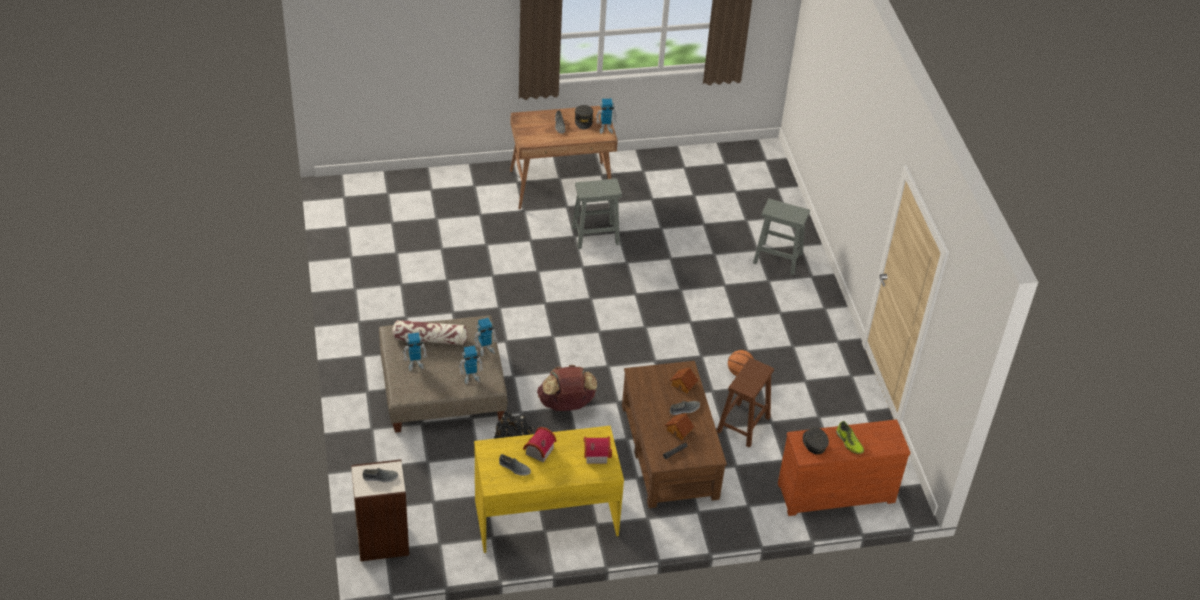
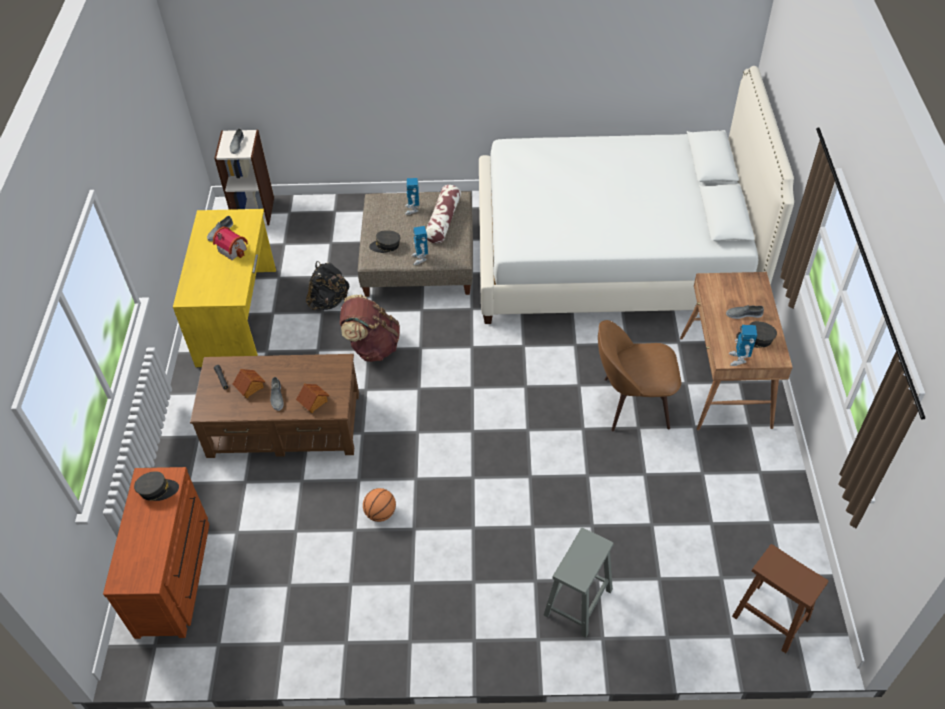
camera: 105 degrees right, 5 degrees up
toy robot [459,346,483,384] -> grey cap [369,230,400,253]
grey stool [572,178,622,249] -> brown chair [598,320,681,431]
toy house [584,437,612,464] -> none
brown stool [717,358,774,448] -> brown stool moved to [732,544,829,653]
shoe [836,421,864,454] -> none
none -> white bed [479,66,794,324]

